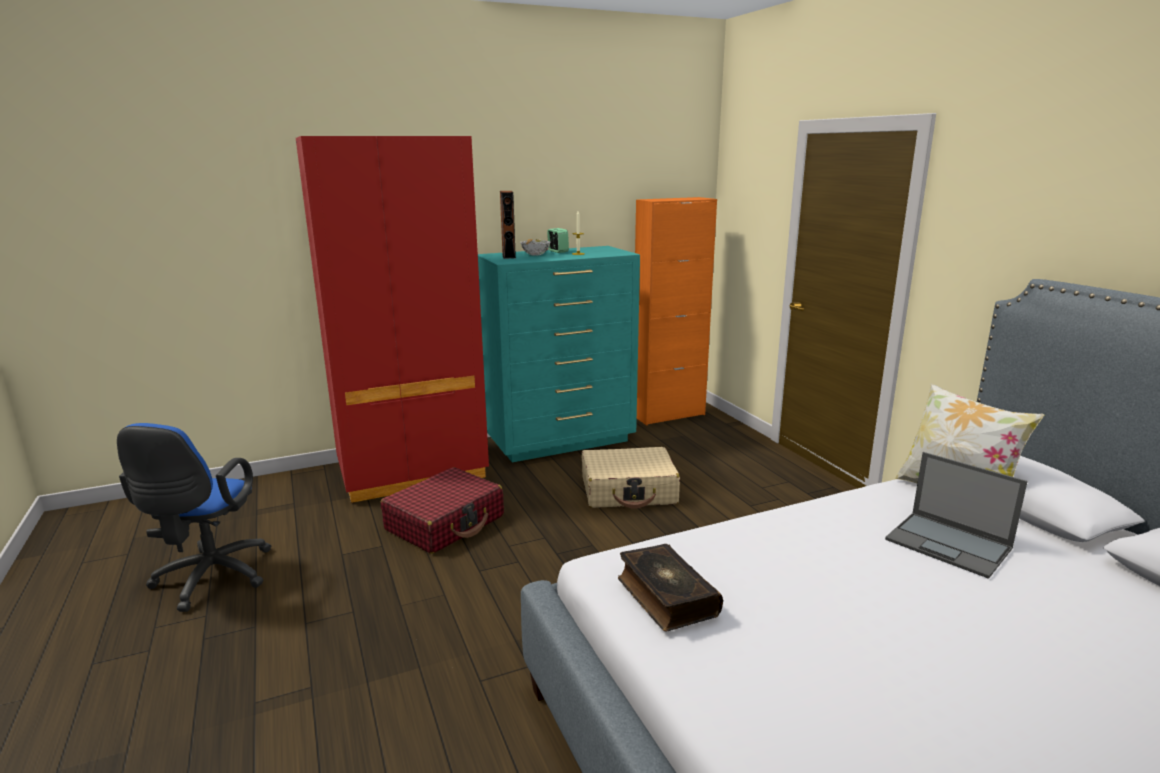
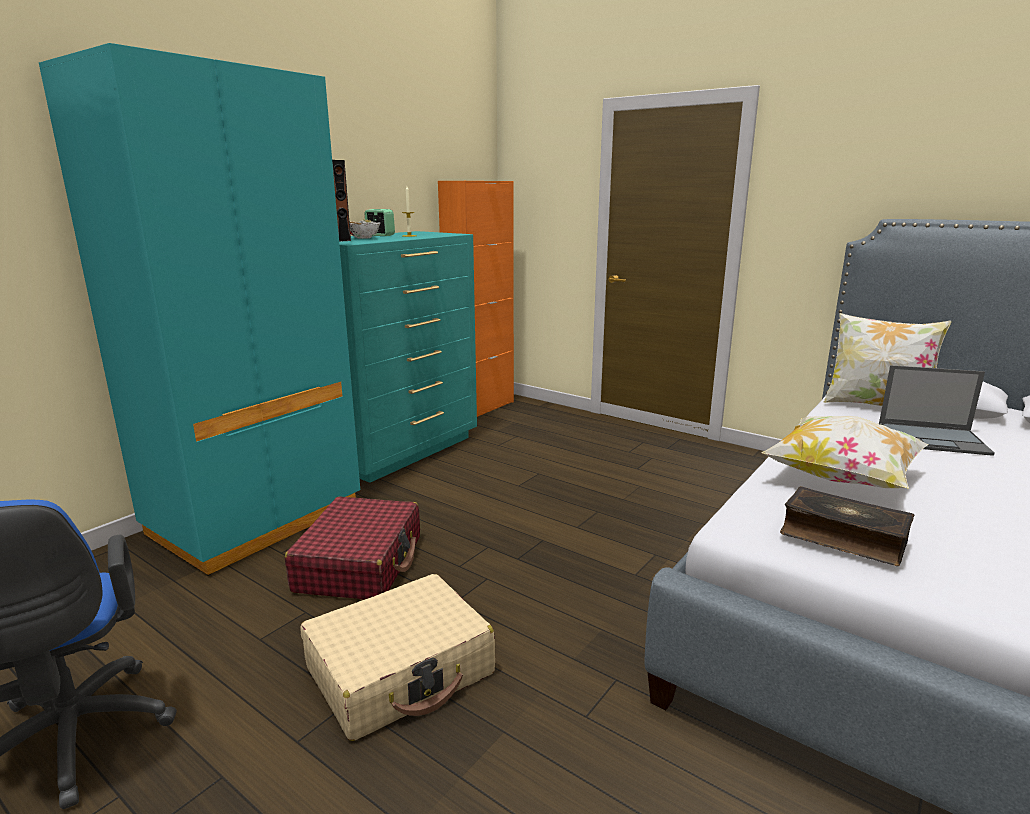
camera: 30 degrees left, 0 degrees up
red wardrobe [296,136,489,503] -> turquoise wardrobe [39,43,360,575]
beige suitcase [582,447,680,509] -> beige suitcase moved to [300,574,495,741]
none -> pillow [761,416,929,488]

